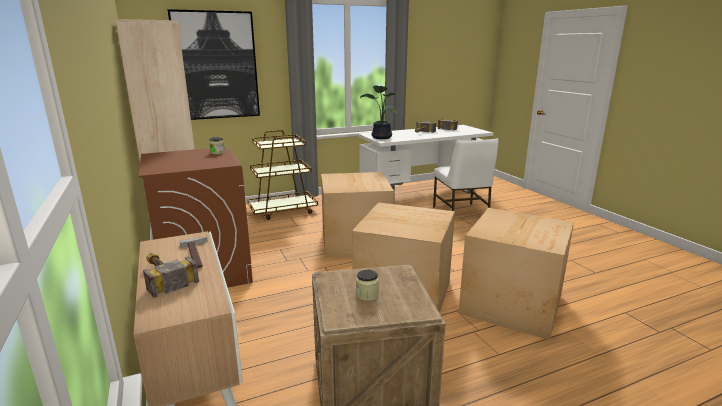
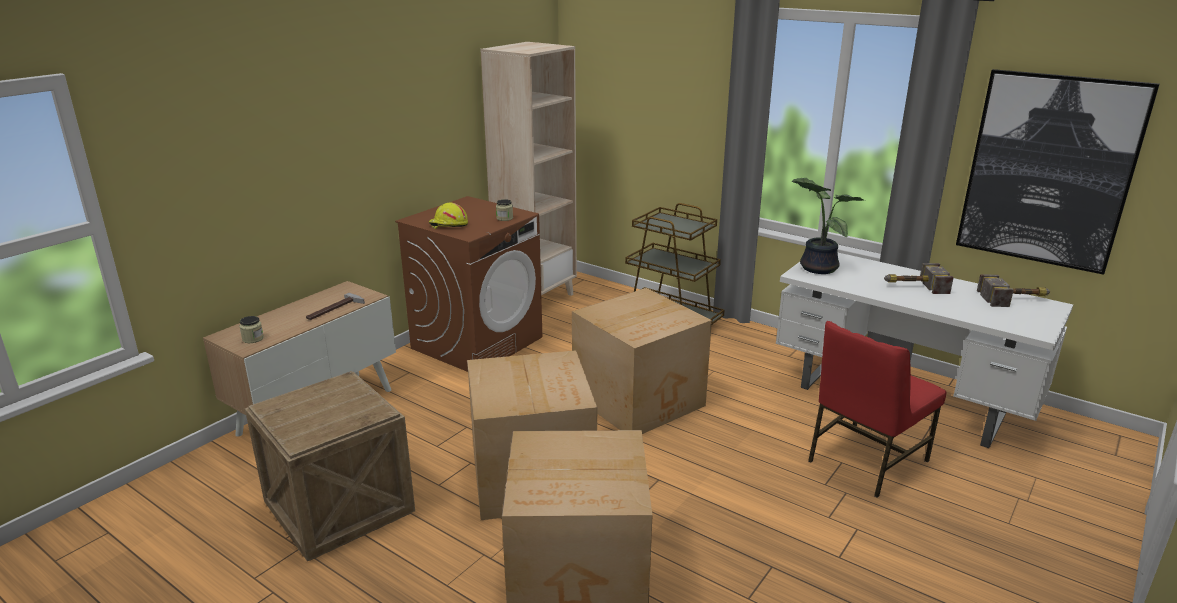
camera: 60 degrees right, 5 degrees up
hammer [143,253,199,298] -> none
picture [167,9,260,120] -> picture moved to [956,69,1160,275]
jar [356,270,379,301] -> jar moved to [239,316,264,343]
white chair [433,138,499,211] -> red chair [808,321,946,498]
none -> yellow hard hat [429,203,468,229]

